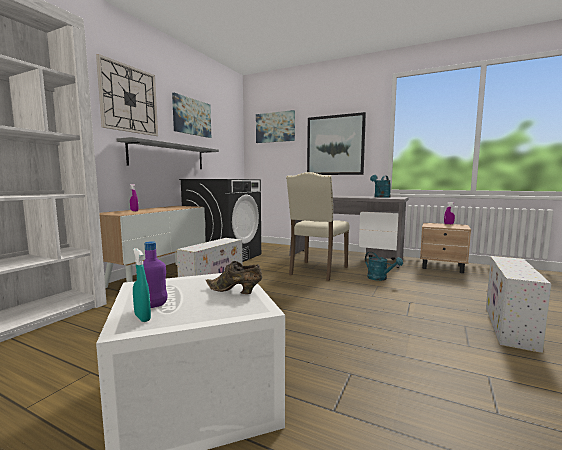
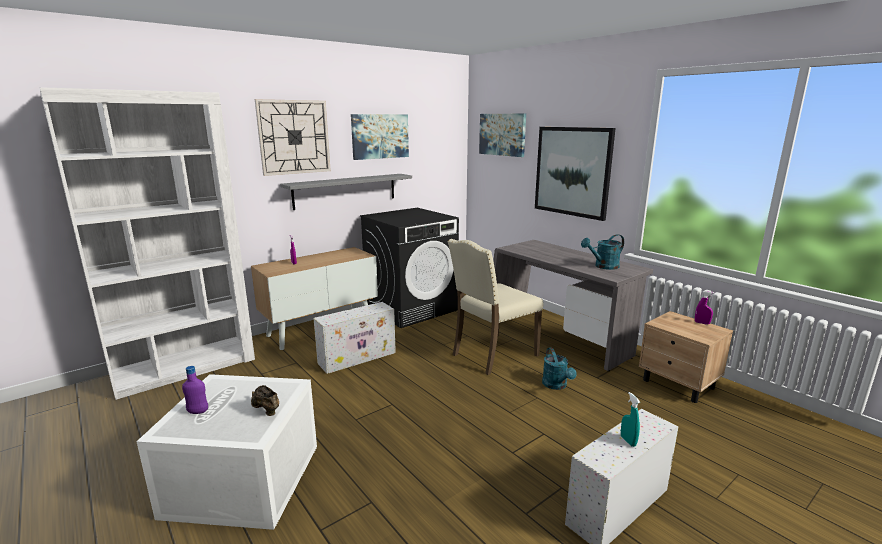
camera: 25 degrees right, 10 degrees up
turquoise spray bottle [133,248,151,322] -> turquoise spray bottle moved to [621,392,640,447]

